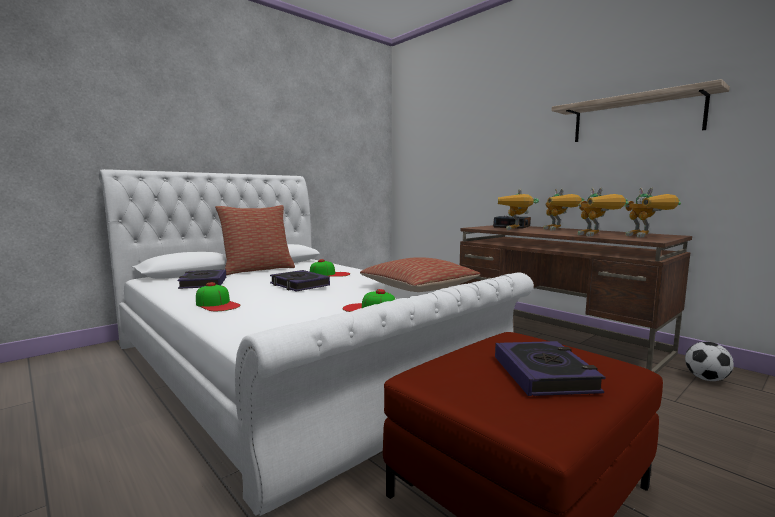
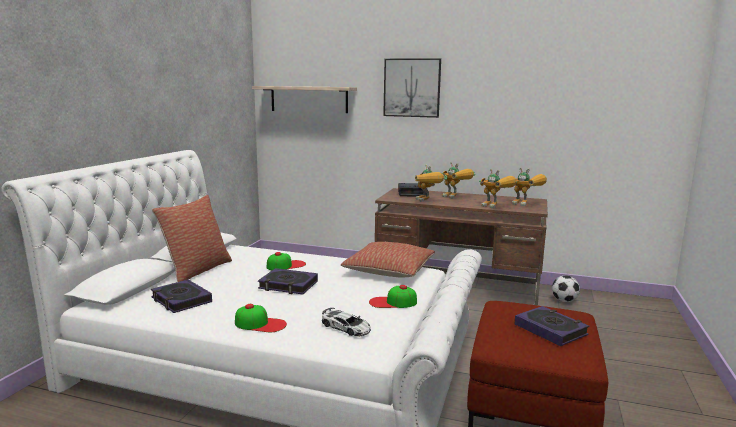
camera: 30 degrees left, 5 degrees up
shelf [551,79,730,142] -> shelf moved to [252,86,357,113]
none -> toy car [322,308,371,336]
none -> picture [383,58,441,118]

